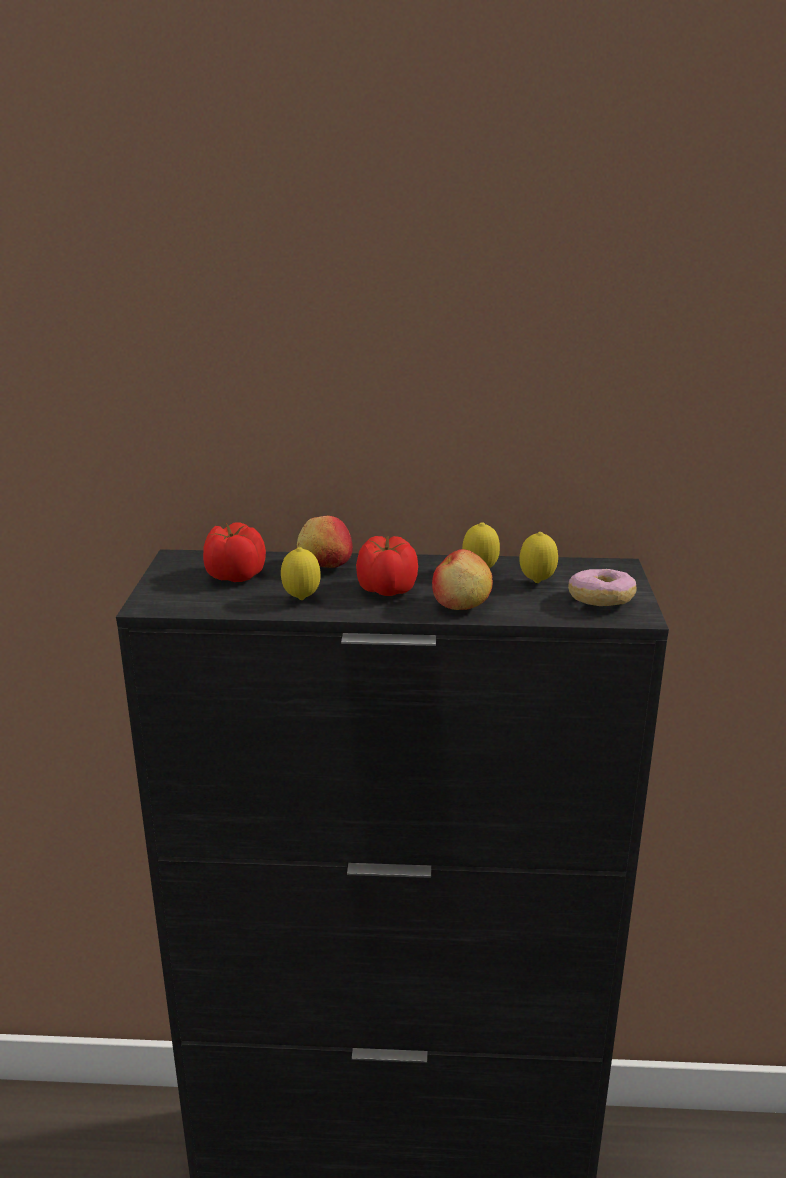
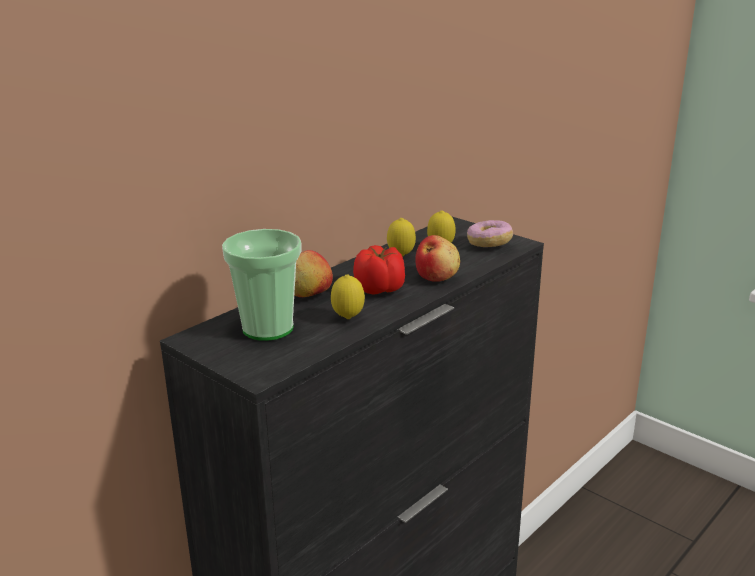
camera: 50 degrees left, 0 degrees up
tomato [203,522,266,582] -> cup [222,229,302,341]

